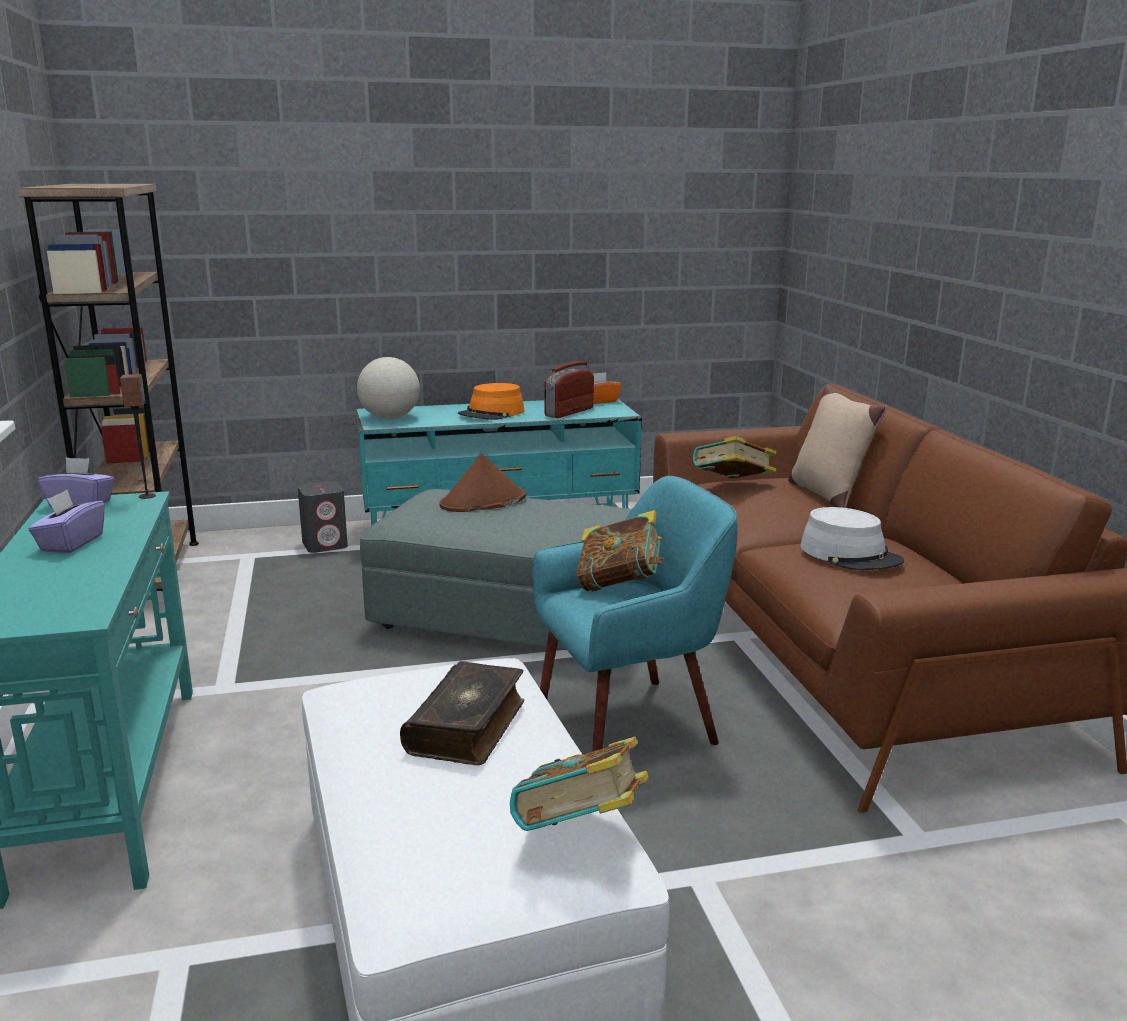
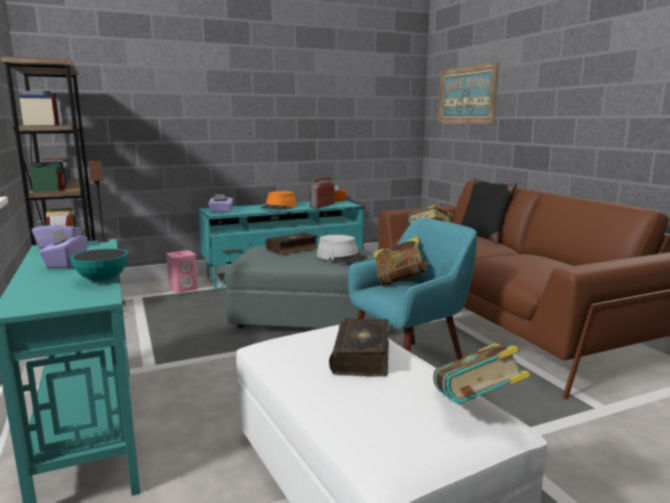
camera: 10 degrees left, 5 degrees down
grey speaker [298,481,348,553] -> pink speaker [166,250,198,293]
globe [357,357,420,419] -> purple tissue box [208,194,233,212]
brown hat [439,453,526,512] -> book [266,232,318,255]
beige pillow [788,385,886,508] -> black pillow [460,178,517,244]
grey hat [800,507,904,570] -> grey hat moved to [317,235,367,263]
none -> bowl [71,248,128,281]
none -> picture [438,62,499,124]

